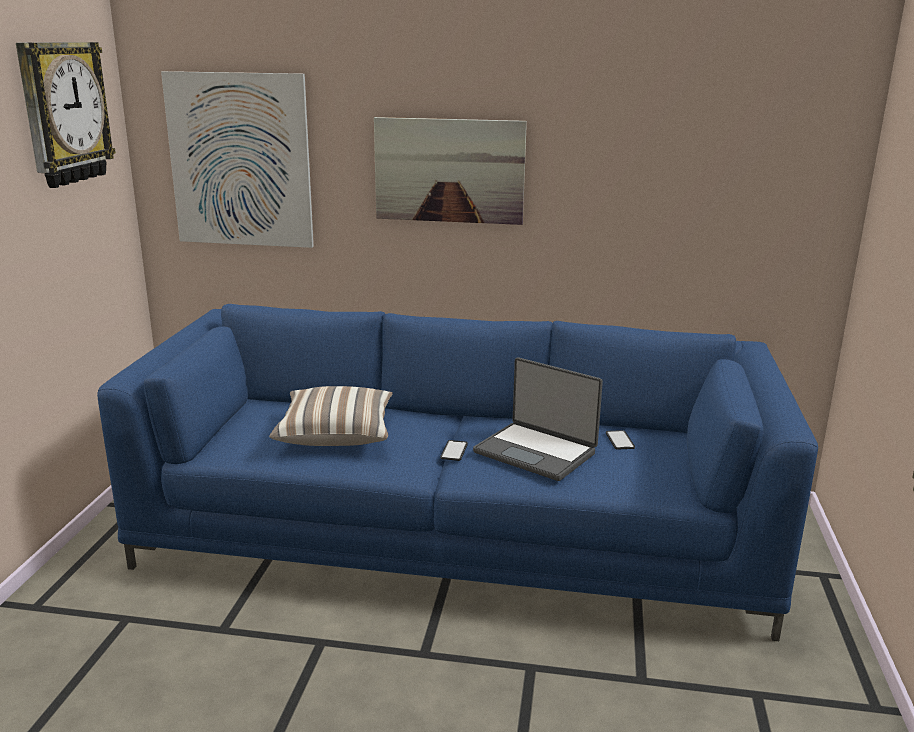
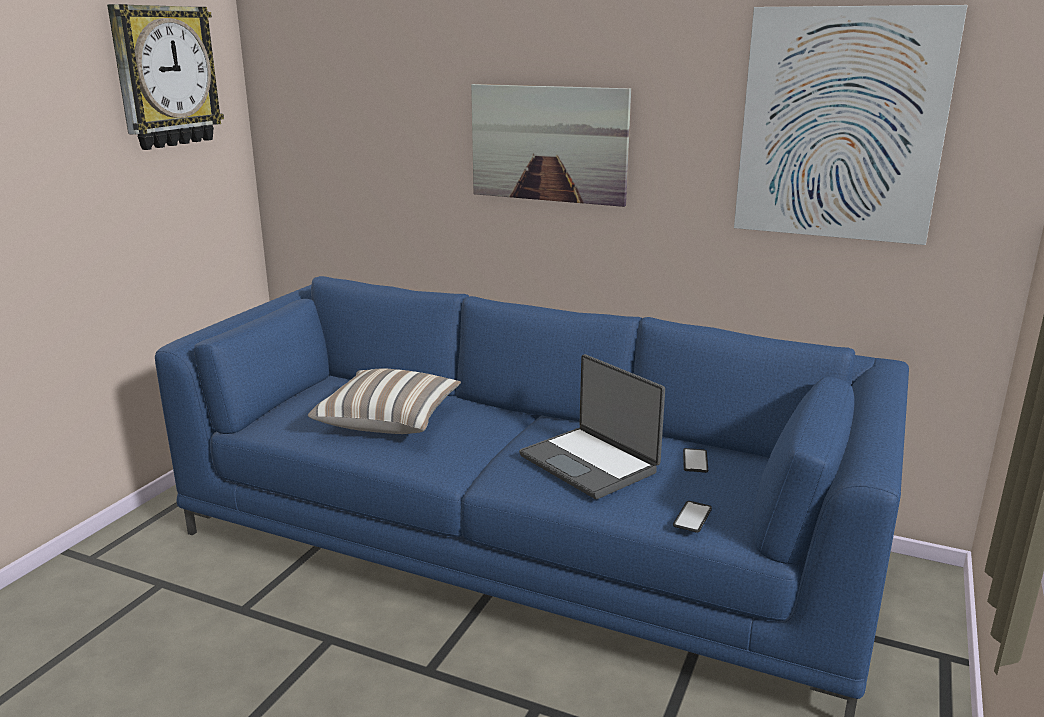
camera: 15 degrees right, 0 degrees up
picture [161,71,314,248] -> picture moved to [734,5,968,245]
phone [440,440,468,461] -> phone moved to [673,501,712,533]

